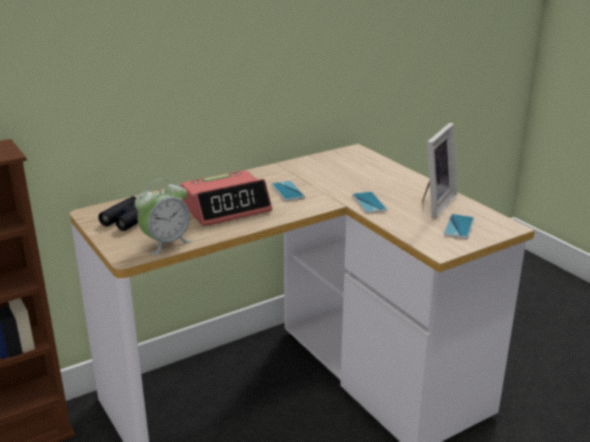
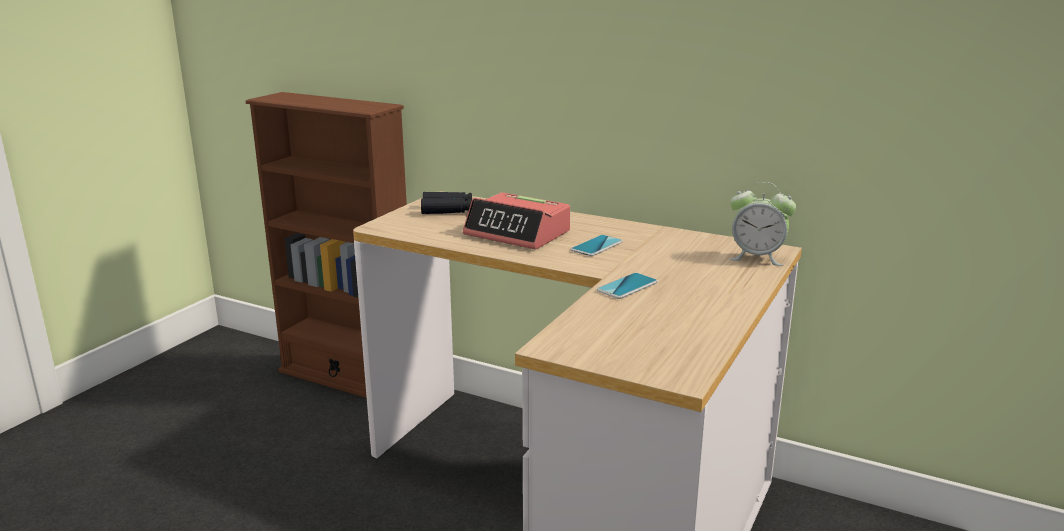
camera: 60 degrees right, 5 degrees down
alarm clock [135,179,192,255] -> alarm clock moved to [729,182,796,266]
picture frame [422,123,457,218] -> none
phone [444,214,474,239] -> none

